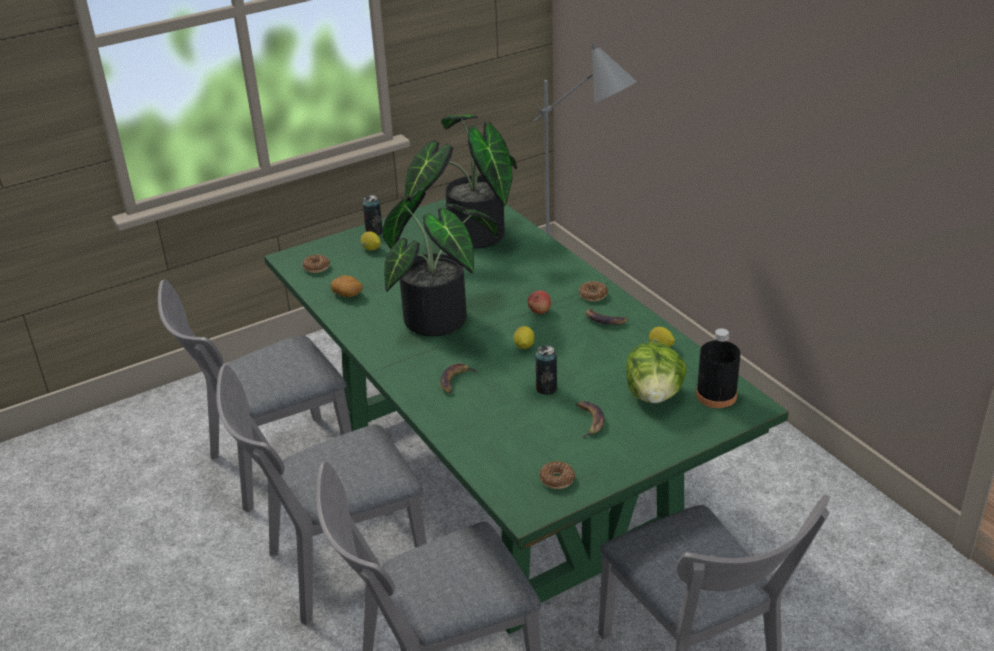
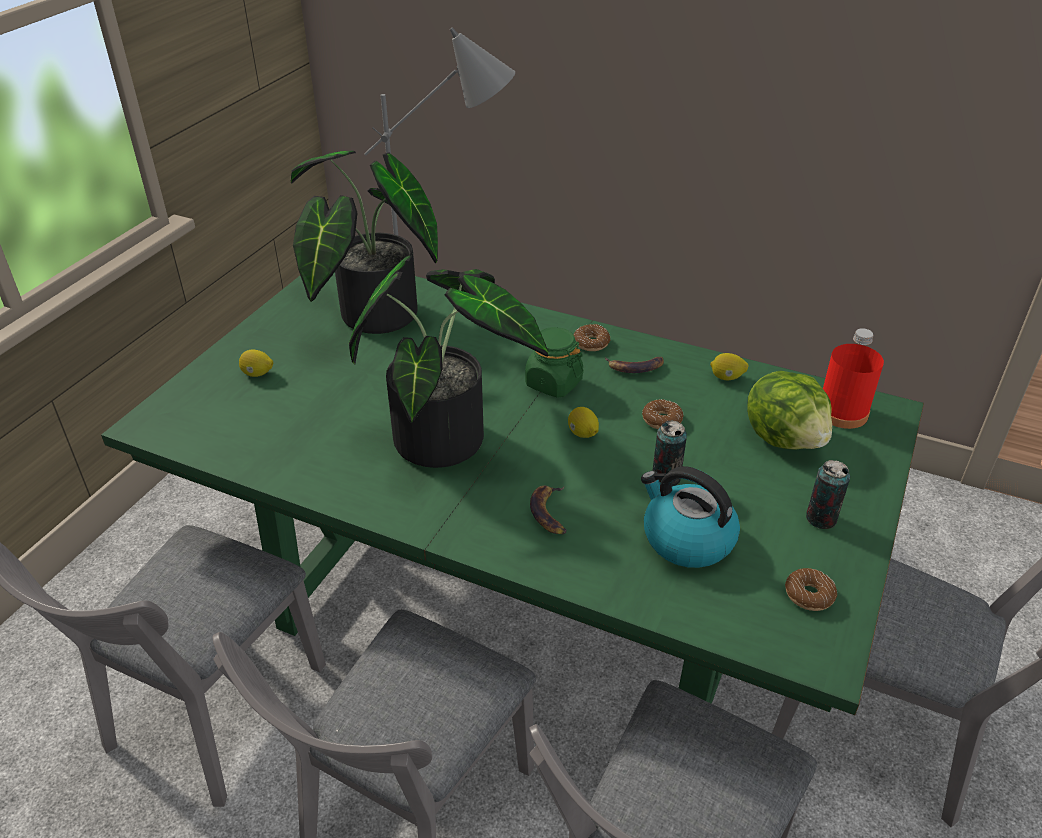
camera: 35 degrees left, 5 degrees up
donut [302,255,330,273] -> donut moved to [642,399,684,429]
potato [331,275,363,297] -> none
can [362,195,383,235] -> can moved to [806,460,850,529]
apple [528,291,551,314] -> green jar [525,327,584,398]
banana [576,401,605,439] -> none
black bottle [696,328,741,408] -> red bottle [823,328,884,429]
none -> kettle [641,466,740,568]

